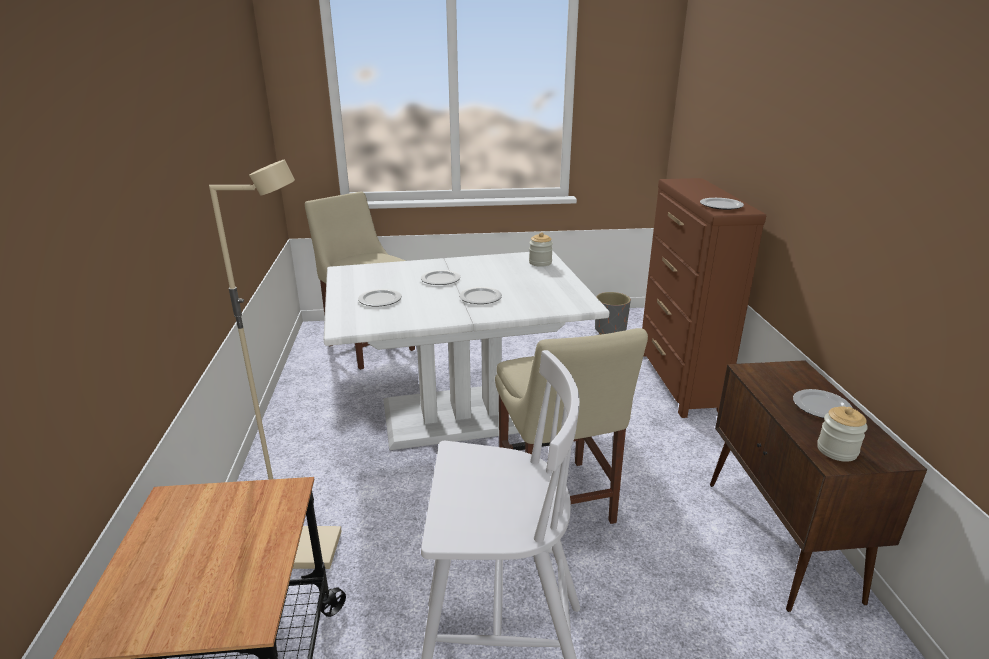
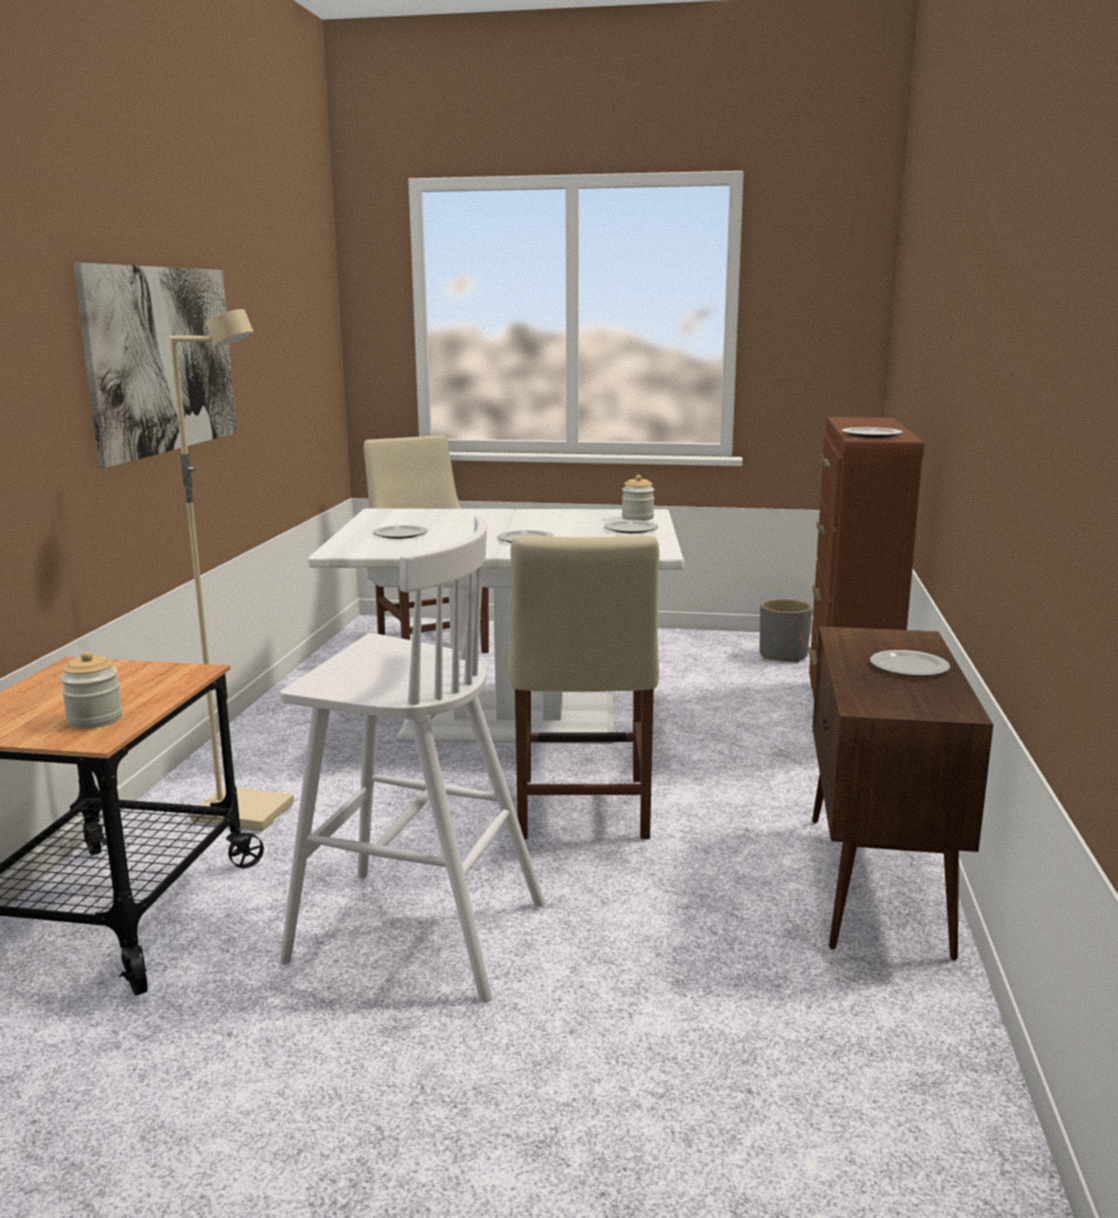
camera: 15 degrees right, 10 degrees down
plate [421,270,461,285] -> plate moved to [604,520,658,533]
jar [817,406,868,462] -> jar moved to [60,651,123,729]
none -> picture [73,263,237,468]

